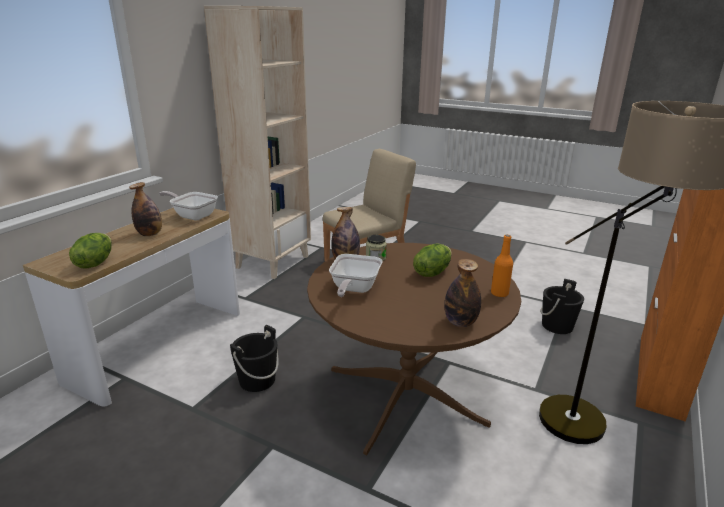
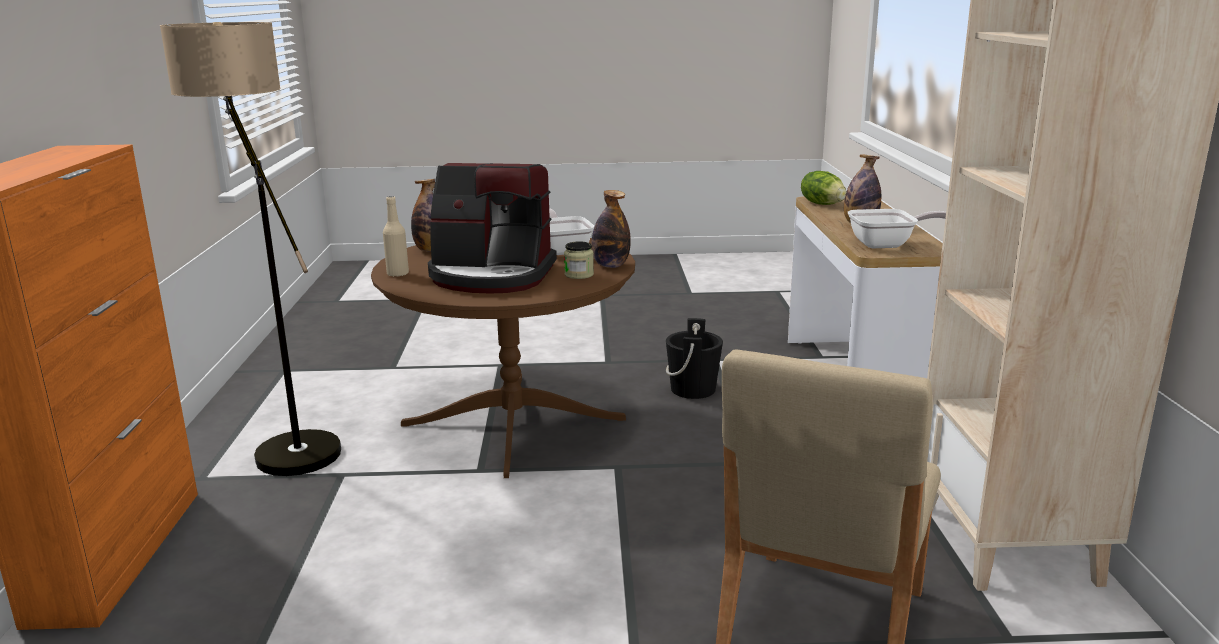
camera: 150 degrees right, 5 degrees down
lettuce [413,244,452,277] -> coffee machine [428,163,557,294]
orange bottle [491,235,513,297] -> beige bottle [383,196,409,277]
black bucket [540,279,584,334] -> none

